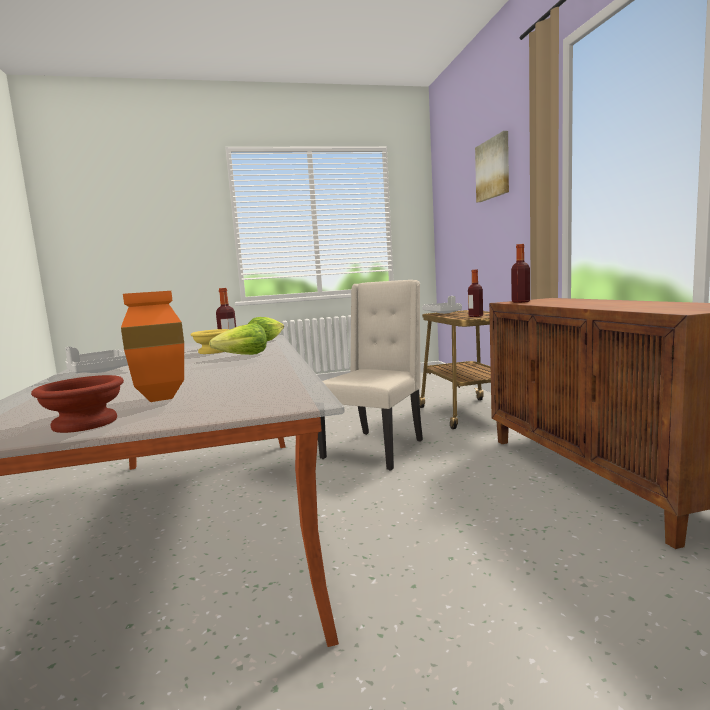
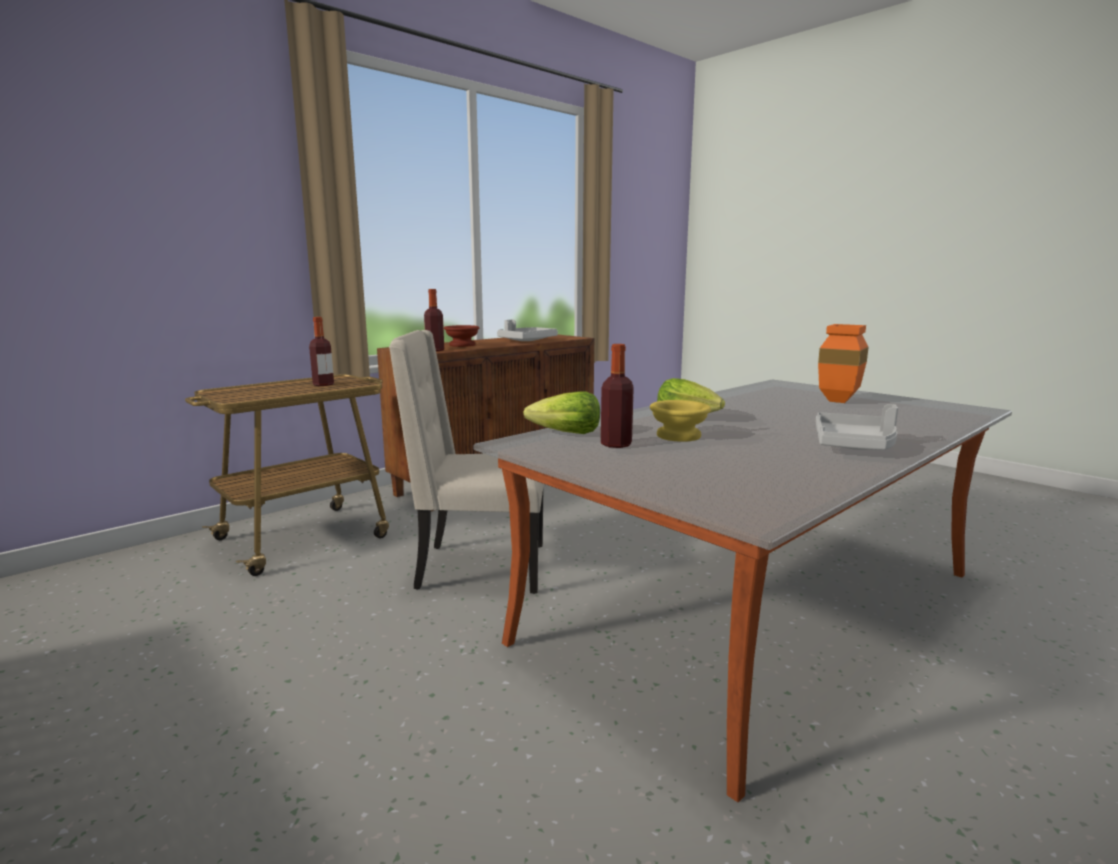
camera: 120 degrees left, 5 degrees up
brown bowl [31,375,124,433] -> brown bowl moved to [444,325,479,347]
grey tray [422,296,462,314] -> grey tray moved to [497,320,558,341]
picture [475,131,509,202] -> none

